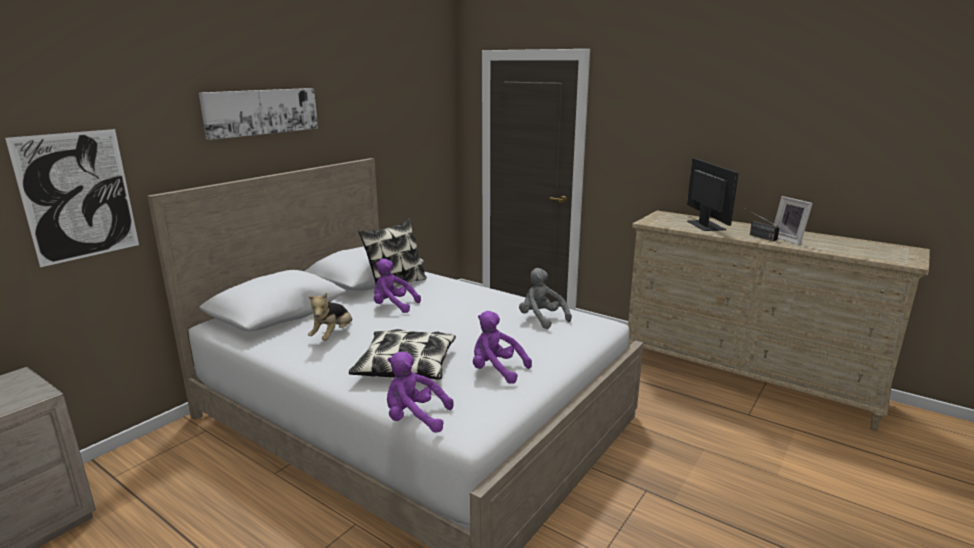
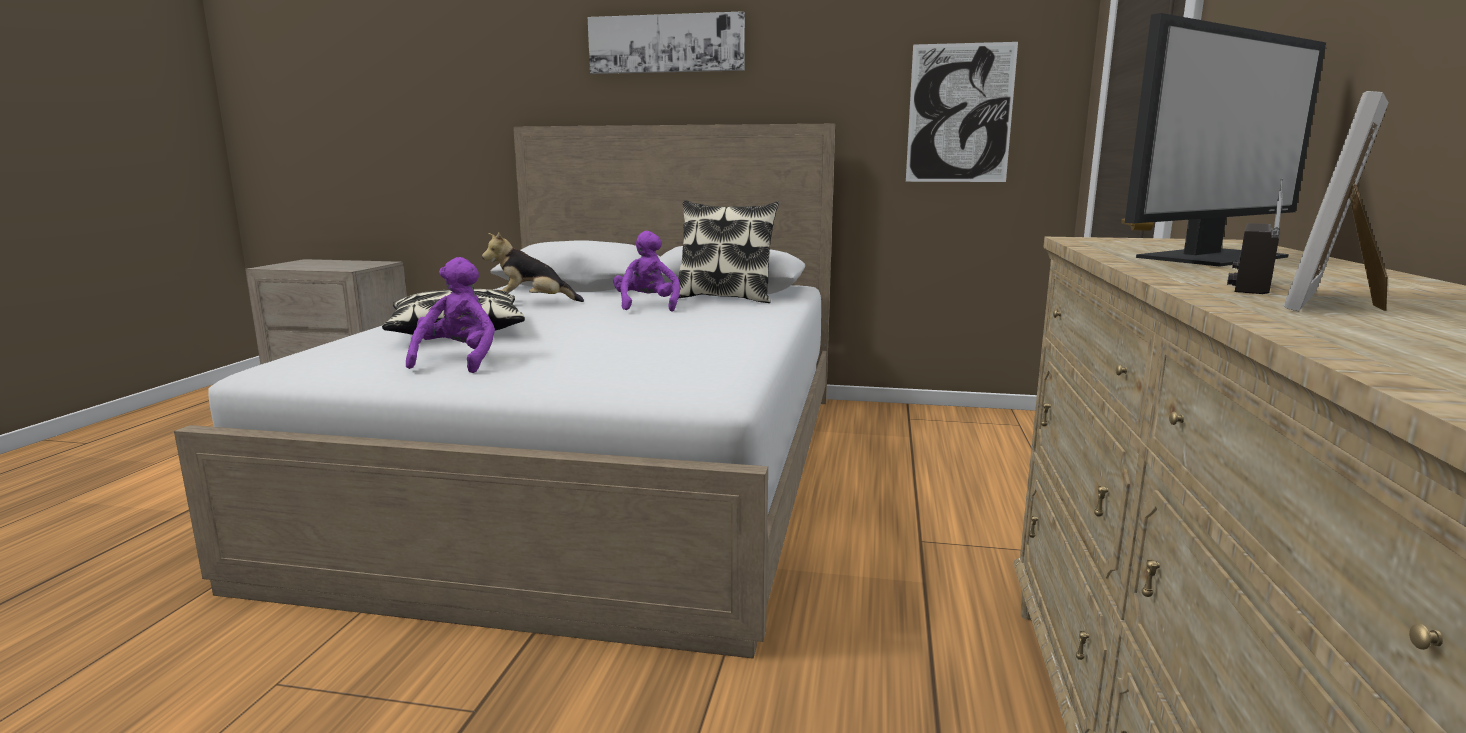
camera: 65 degrees right, 5 degrees down
picture [5,129,139,267] -> picture moved to [906,42,1018,182]
purple plush toy [387,351,453,433] -> none
grey plush toy [519,268,572,329] -> none

